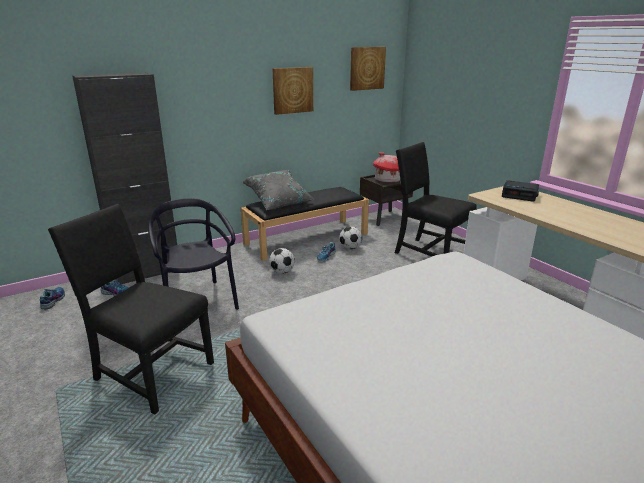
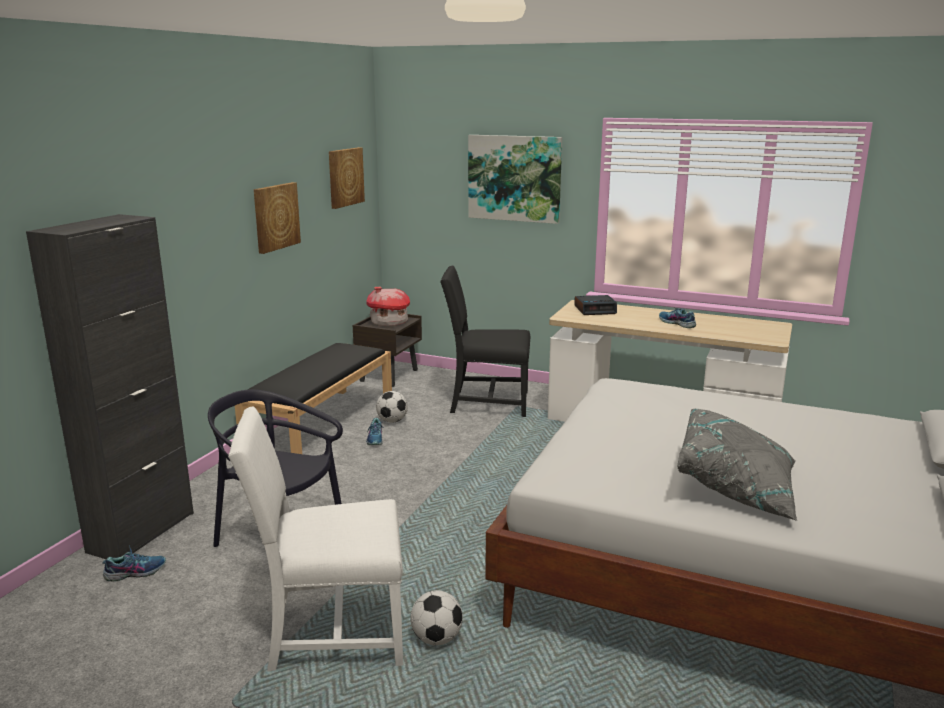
camera: 35 degrees left, 5 degrees down
shoe [40,287,65,309] -> shoe moved to [659,308,696,328]
black chair [48,204,214,414] -> white chair [228,407,403,671]
grey pillow [242,170,315,210] -> grey pillow moved to [677,409,797,521]
football [269,248,295,274] -> football moved to [410,590,463,645]
none -> picture [468,135,562,224]

